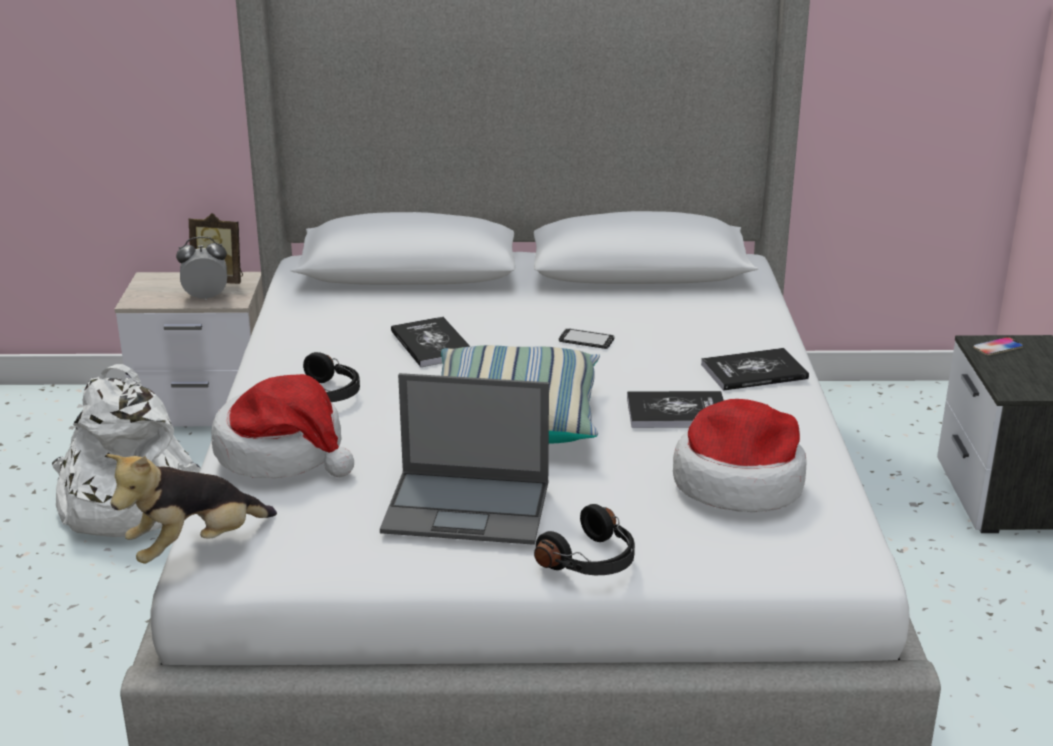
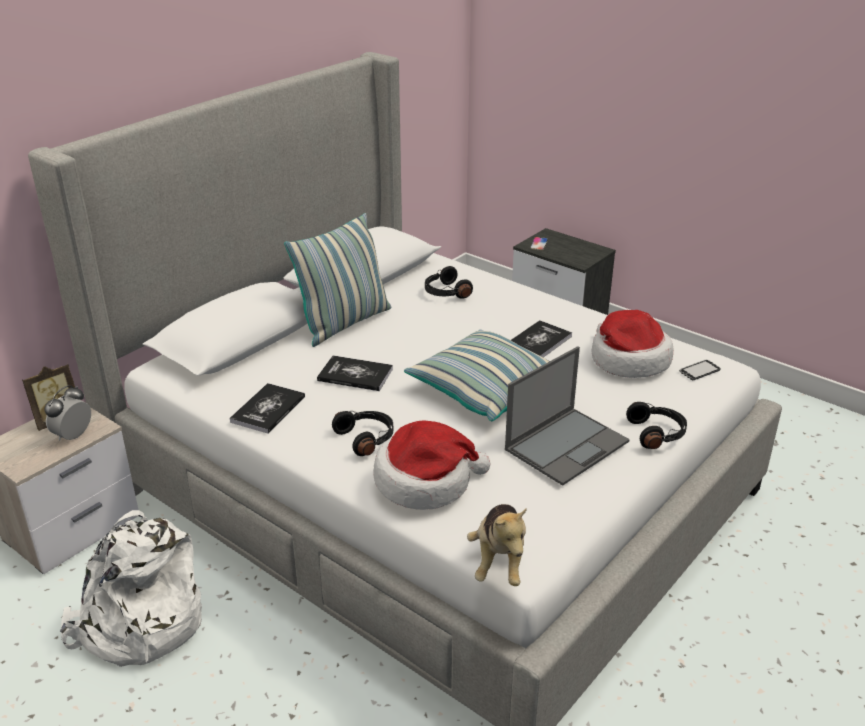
camera: 50 degrees left, 5 degrees up
phone [559,328,615,349] -> phone moved to [679,360,720,380]
book [701,348,809,391] -> book moved to [229,383,305,434]
none -> pillow [284,213,391,347]
none -> black headphones [425,266,473,299]

